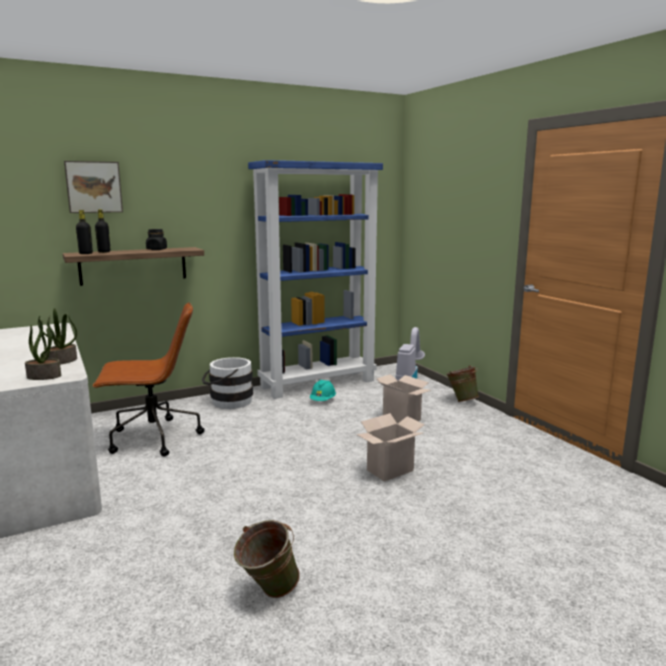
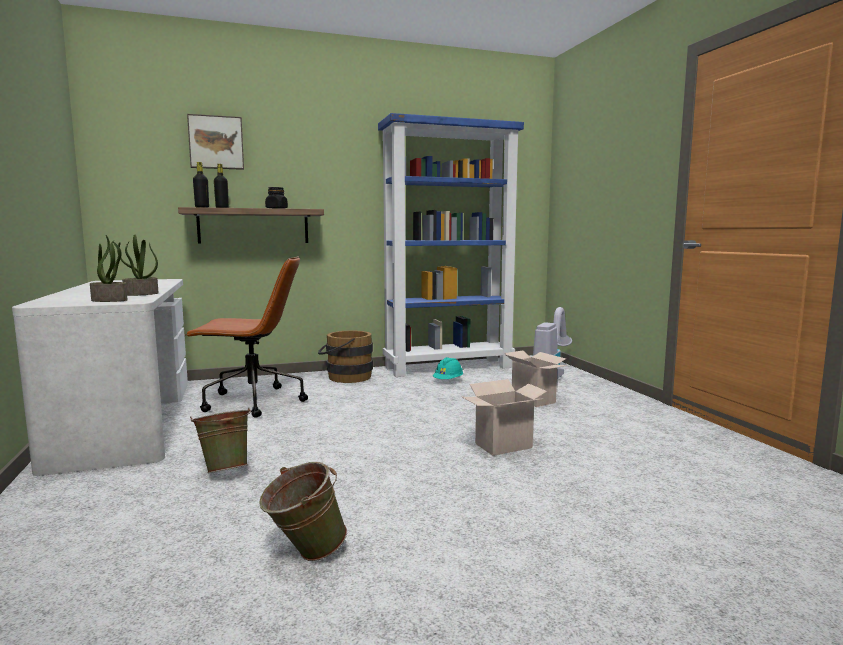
camera: 10 degrees right, 5 degrees down
white bucket [202,357,253,409] -> brown bucket [318,331,373,383]
green bucket [446,365,479,402] -> green bucket moved to [190,408,251,473]

